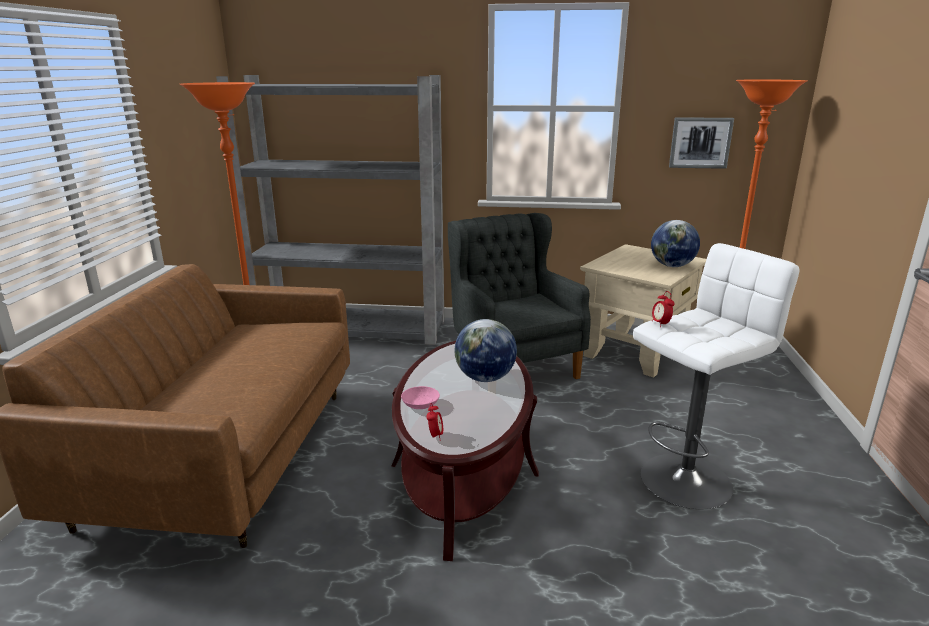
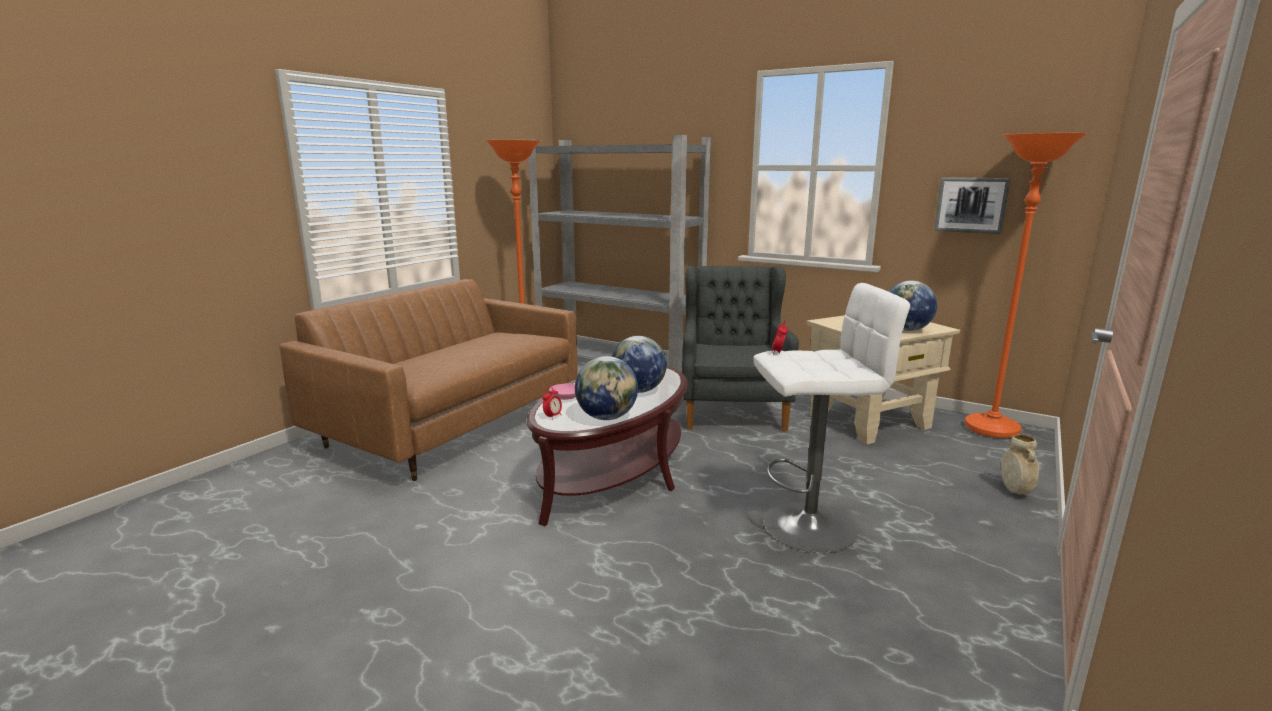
camera: 25 degrees right, 5 degrees down
none -> globe [575,356,638,420]
none -> beige vase [1001,434,1039,495]

